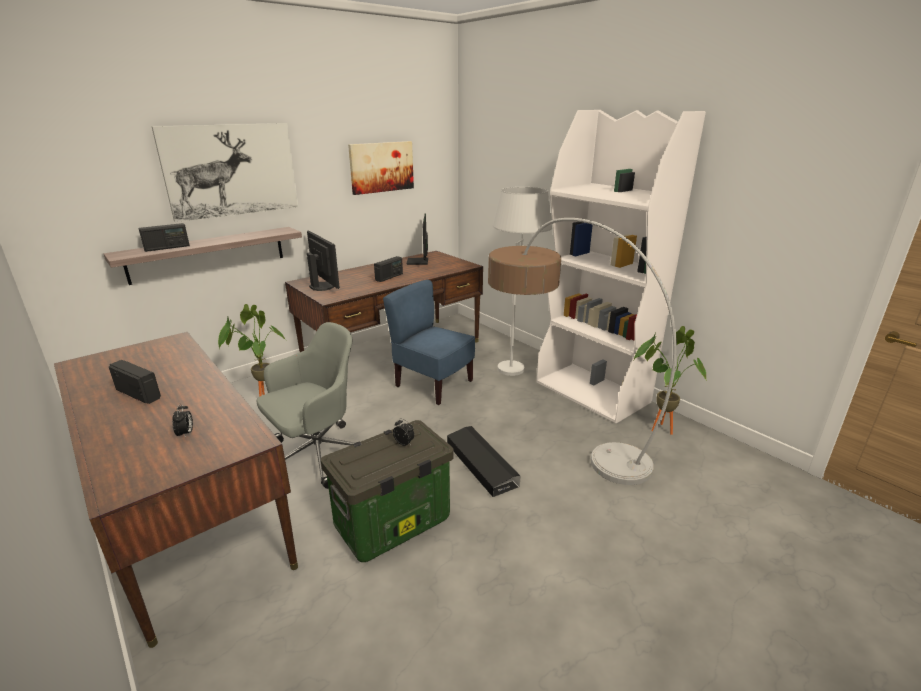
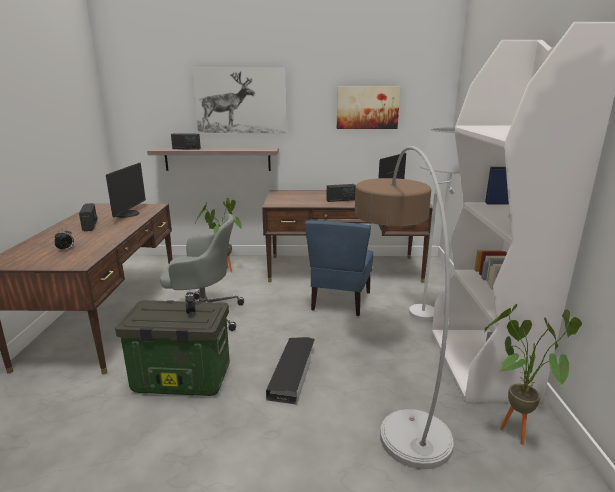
camera: 40 degrees right, 5 degrees down
monitor [307,230,340,291] -> monitor moved to [106,163,146,218]
blue chair [383,280,475,405] -> blue chair turned 150 degrees counterclockwise [305,220,373,316]

